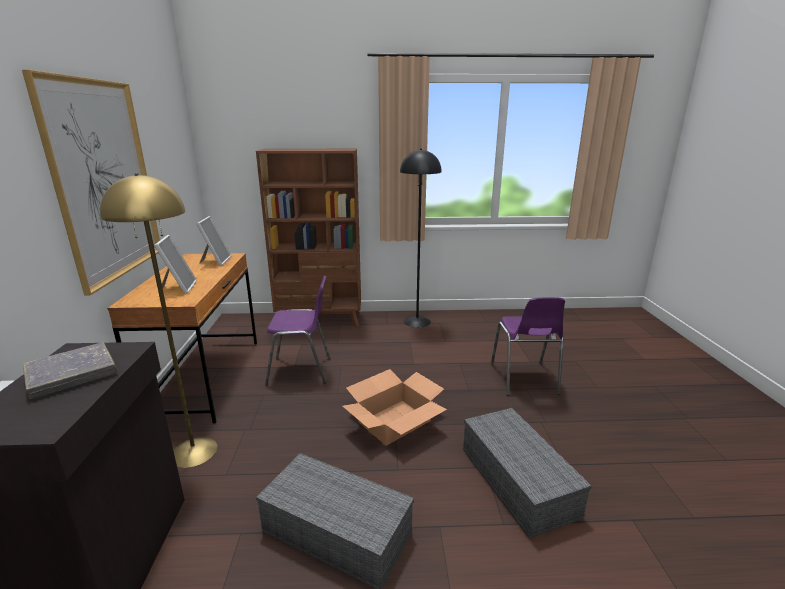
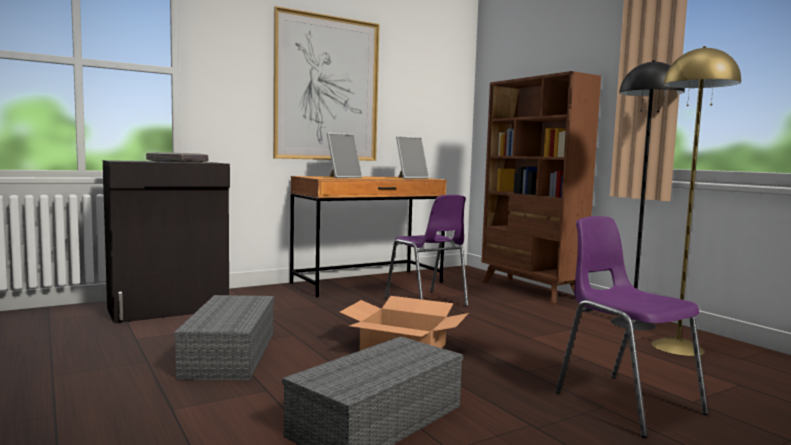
camera: 60 degrees right, 15 degrees down
yellow floor lamp [100,173,218,468] -> yellow floor lamp moved to [652,46,741,356]
purple chair [491,297,565,396] -> purple chair turned 90 degrees clockwise [555,216,709,438]

